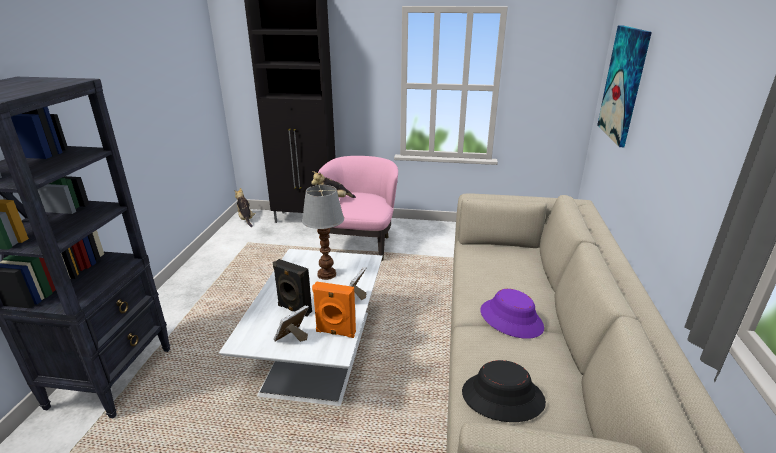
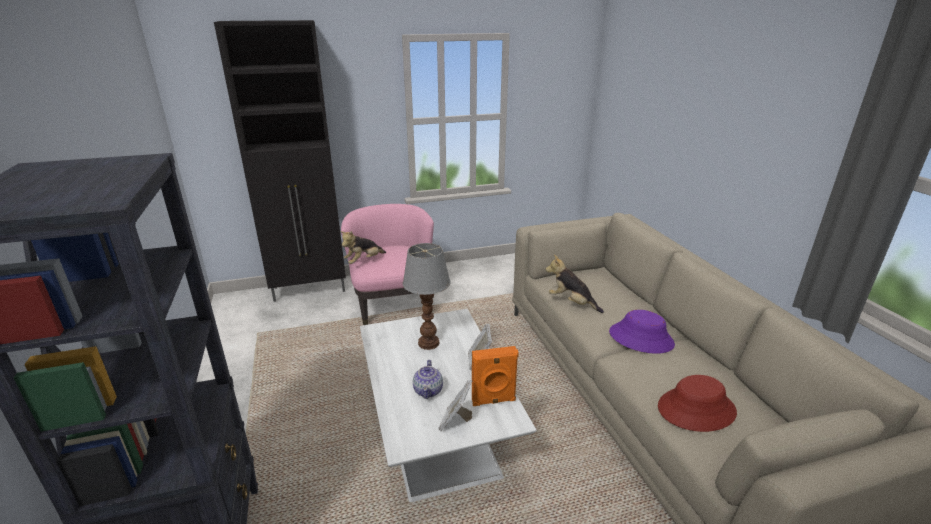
camera: 25 degrees left, 0 degrees up
plush toy [234,188,256,227] -> plush toy moved to [546,255,604,313]
black speaker [273,259,312,317] -> teapot [413,360,443,399]
black hat [462,360,546,422] -> red hat [658,375,737,432]
picture [597,25,652,147] -> none

